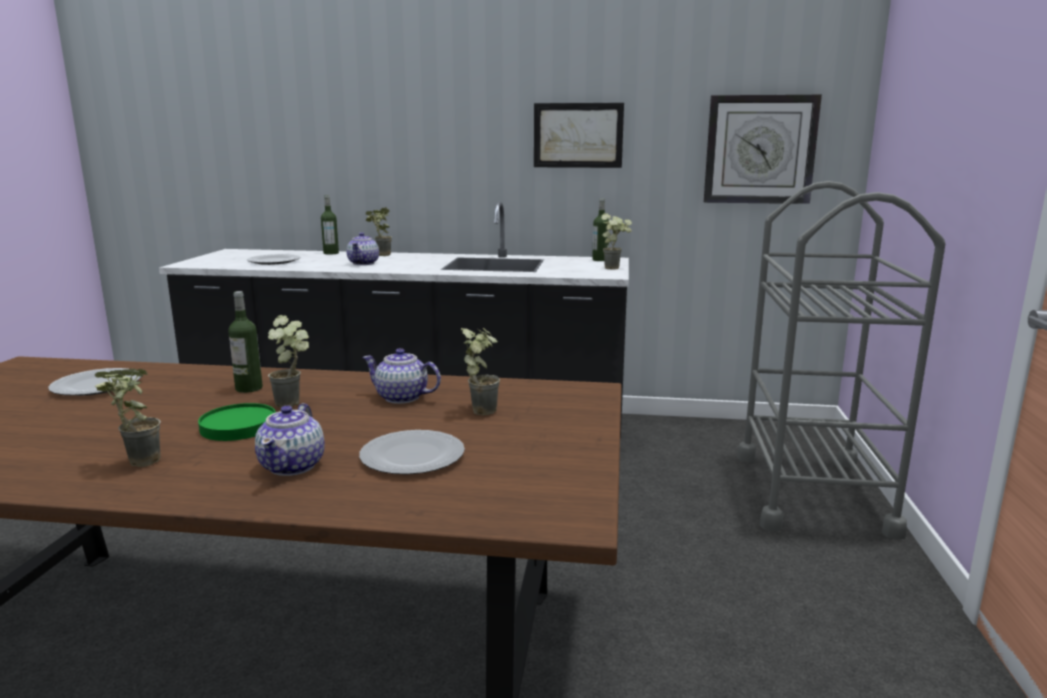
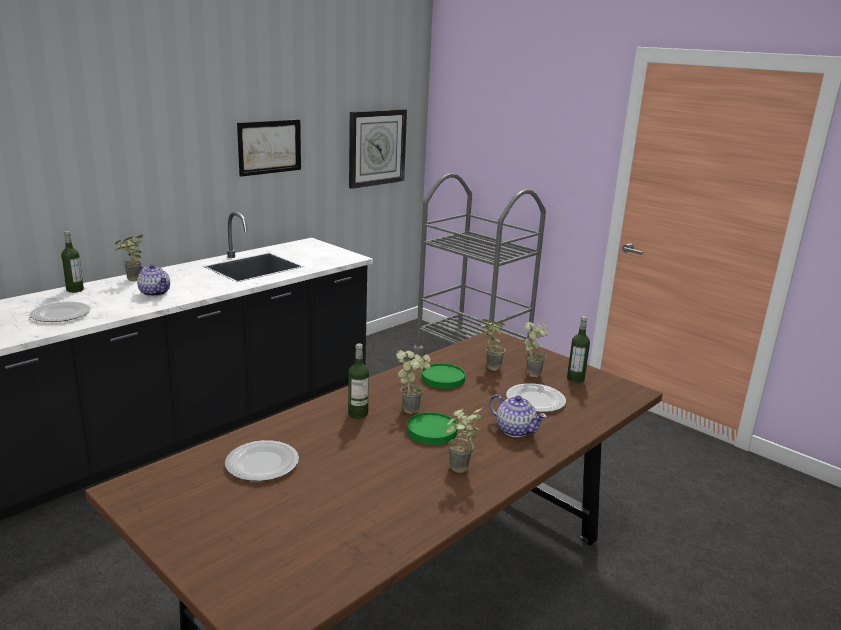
camera: 55 degrees left, 5 degrees up
teapot [362,348,441,404] -> green plate [422,364,465,389]
bottle [592,198,609,261] -> bottle moved to [567,316,590,383]
potted plant [601,213,632,270] -> potted plant moved to [524,322,548,377]

